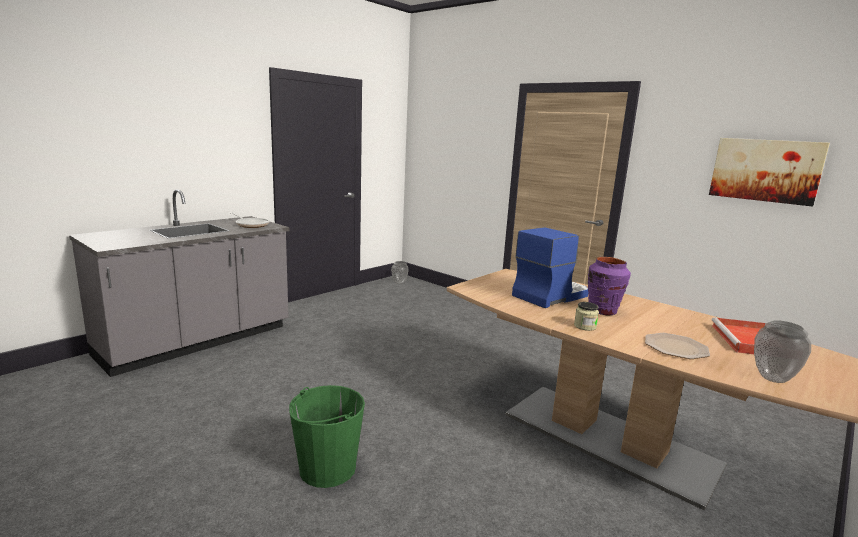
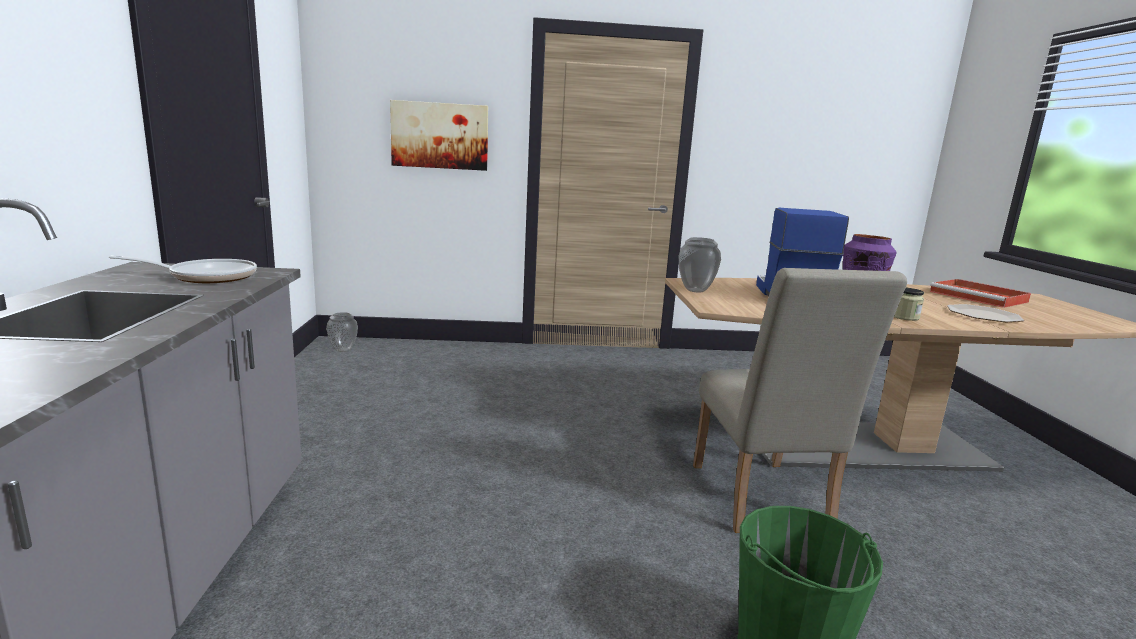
camera: 45 degrees left, 0 degrees up
picture [709,138,830,207] -> picture moved to [390,100,488,171]
vase [754,320,811,383] -> vase moved to [678,237,721,293]
none -> beige chair [693,268,907,533]

